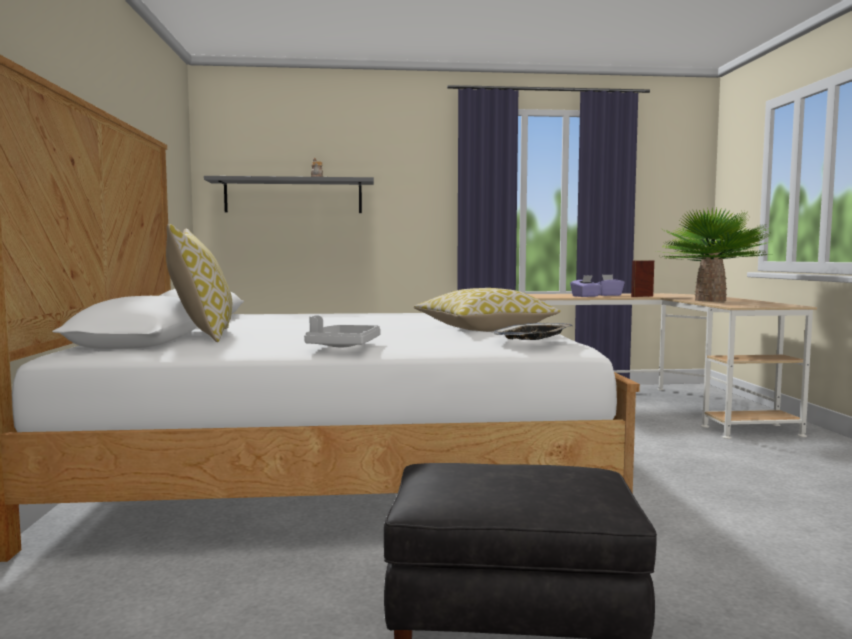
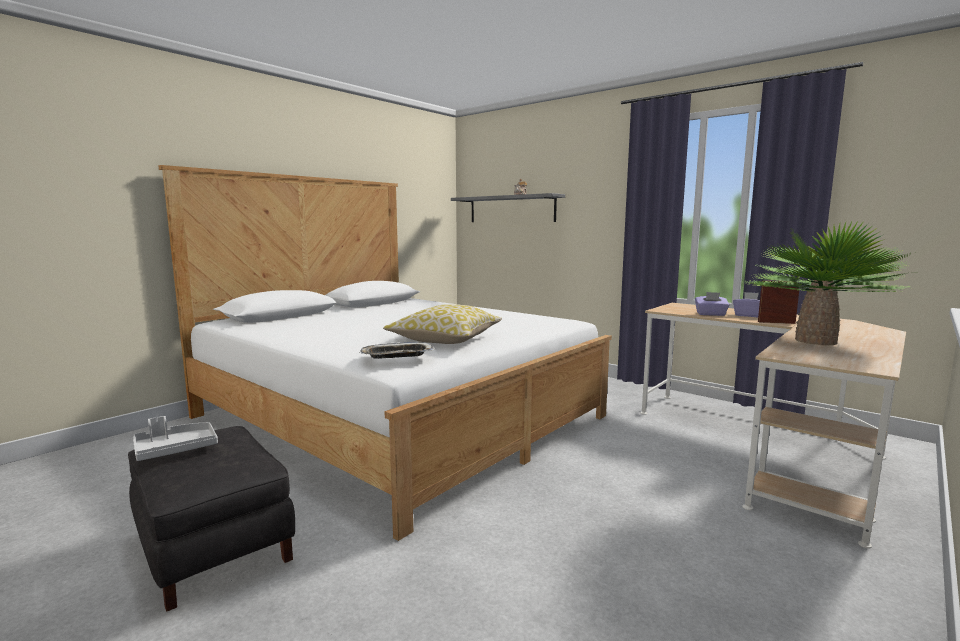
camera: 45 degrees right, 5 degrees up
pillow [166,224,232,342] -> none
grey tray [304,315,381,347] -> grey tray moved to [133,416,218,461]

